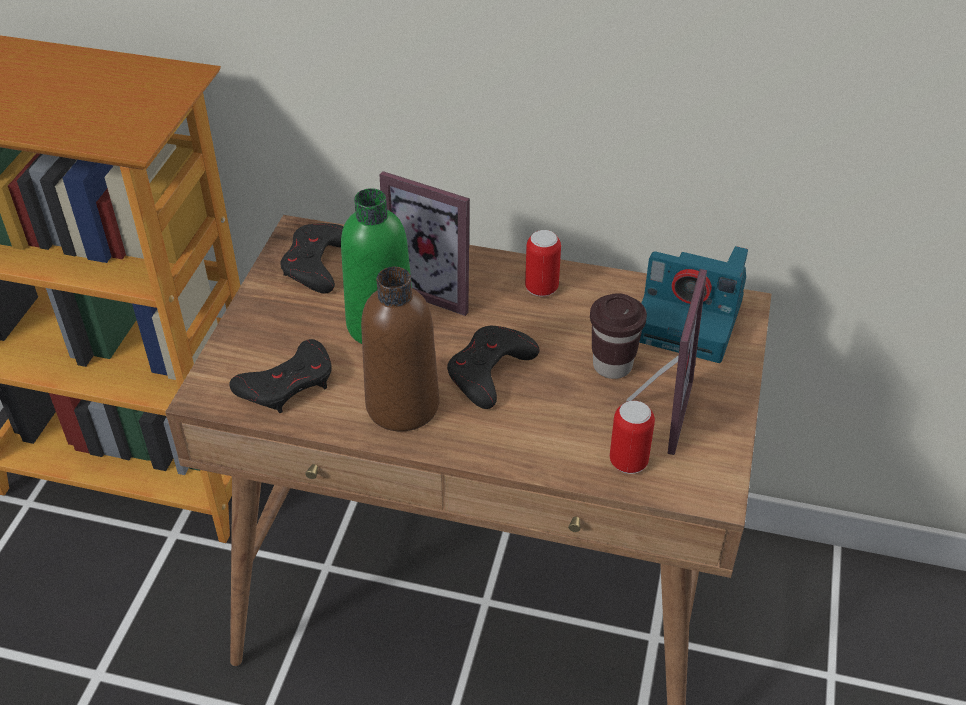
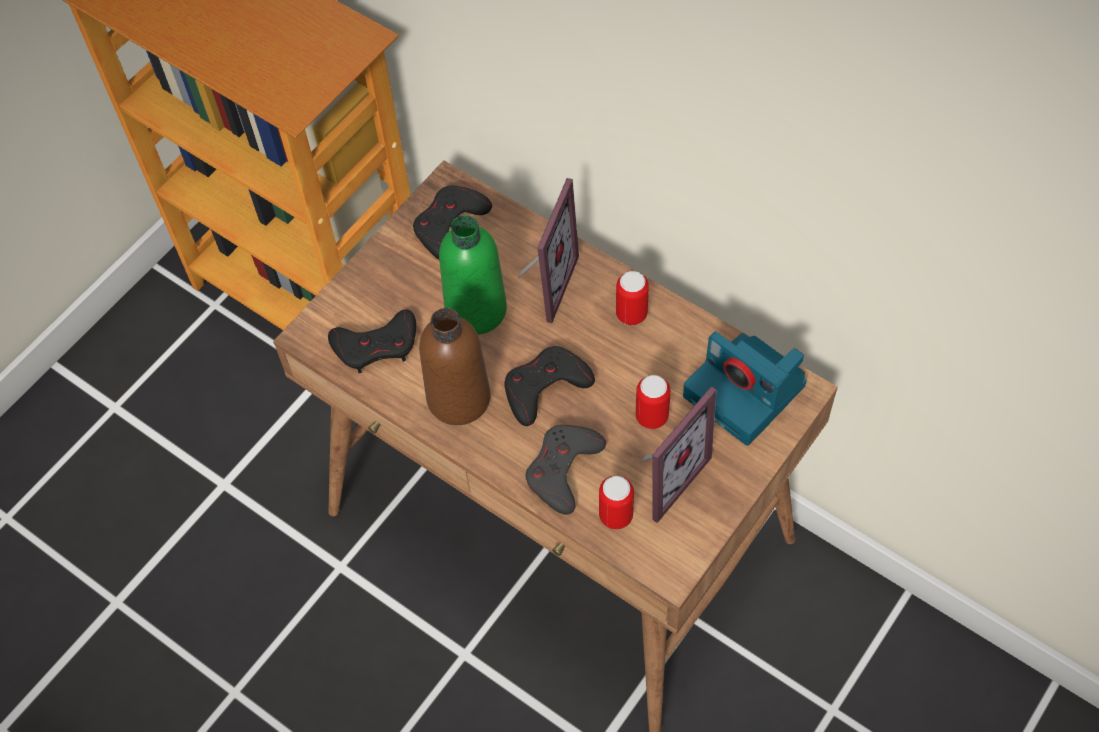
camera: 25 degrees right, 15 degrees up
picture frame [379,171,470,316] -> picture frame turned 120 degrees counterclockwise [518,178,579,323]
brown cup [590,293,647,379] -> can [636,375,671,429]
none -> grey game controller [526,425,606,515]

